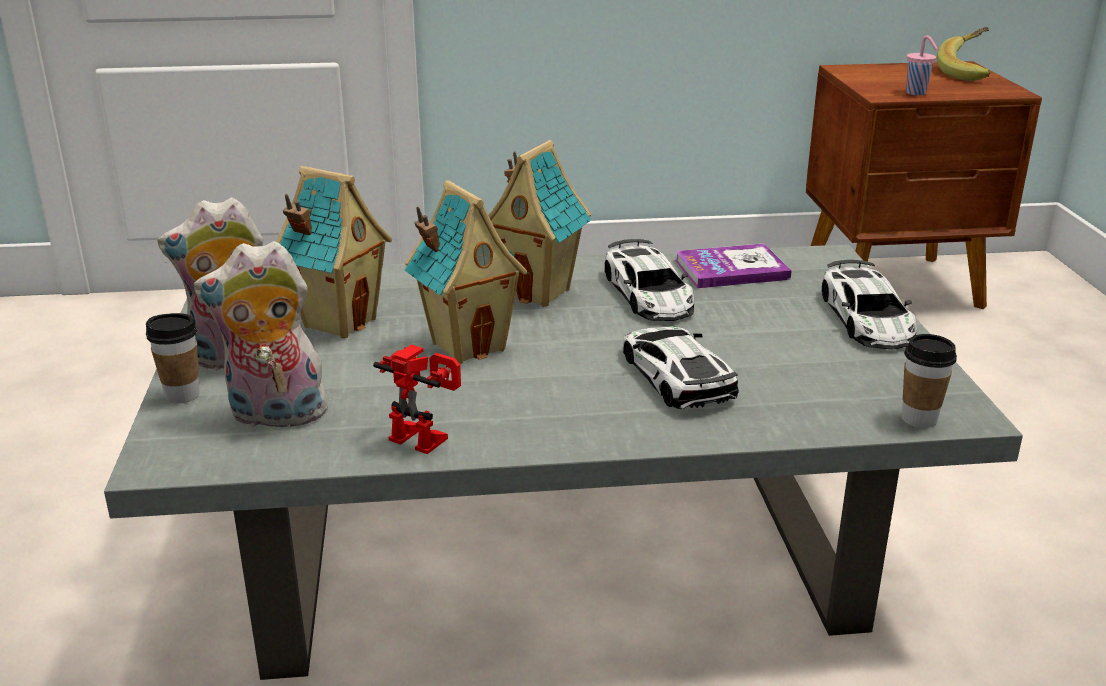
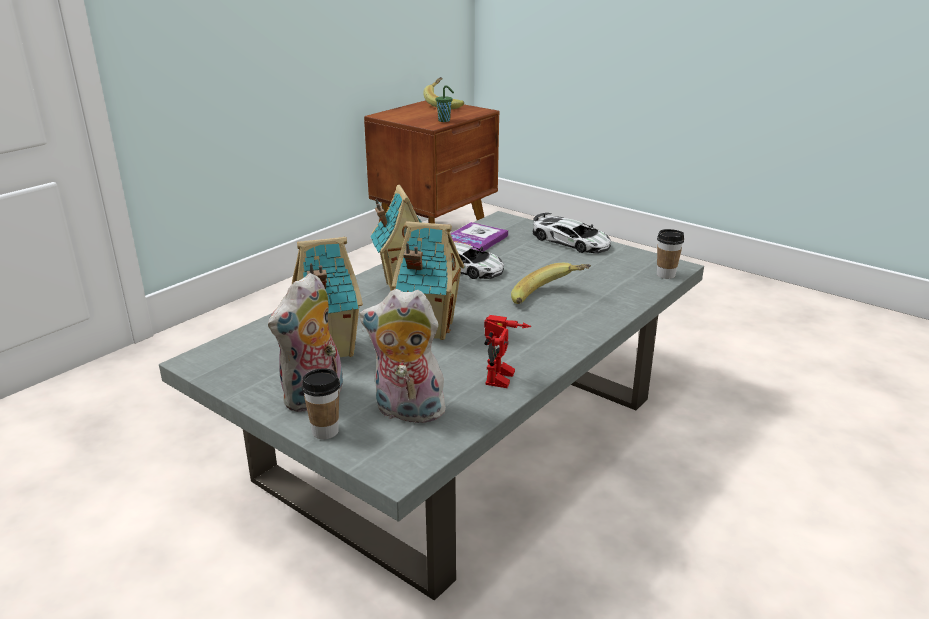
camera: 45 degrees left, 0 degrees up
plush toy [194,241,335,432] -> plush toy turned 60 degrees clockwise [360,289,451,423]
toy robot [373,344,461,454] -> toy robot turned 120 degrees clockwise [484,315,531,388]
toy car [623,327,739,409] -> banana [511,263,591,304]
pink cup [906,35,938,95] -> green cup [435,85,454,122]

